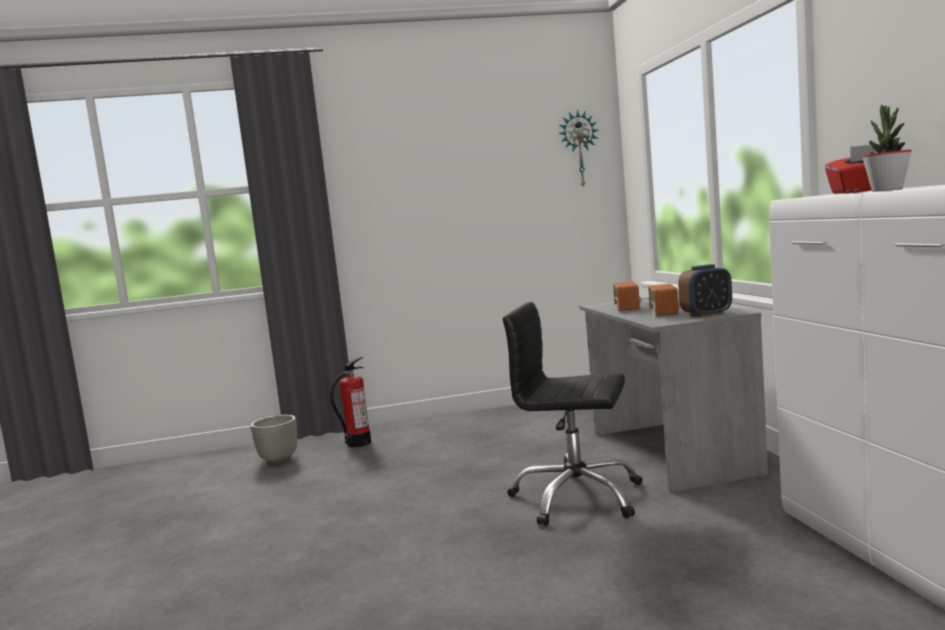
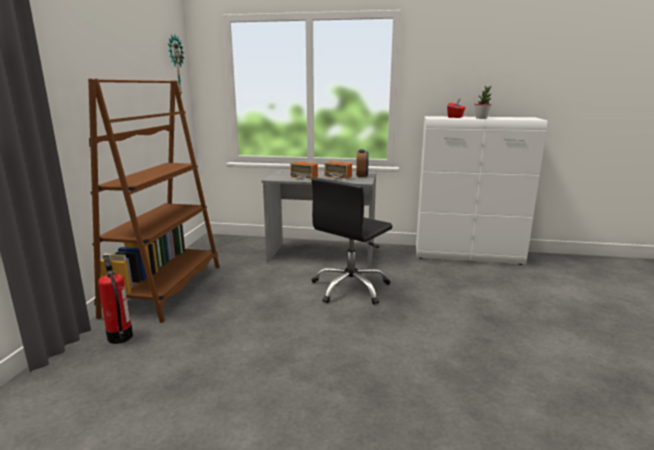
camera: 70 degrees left, 10 degrees up
grey planter [251,415,297,464] -> none
none -> brown bookcase [88,79,220,323]

